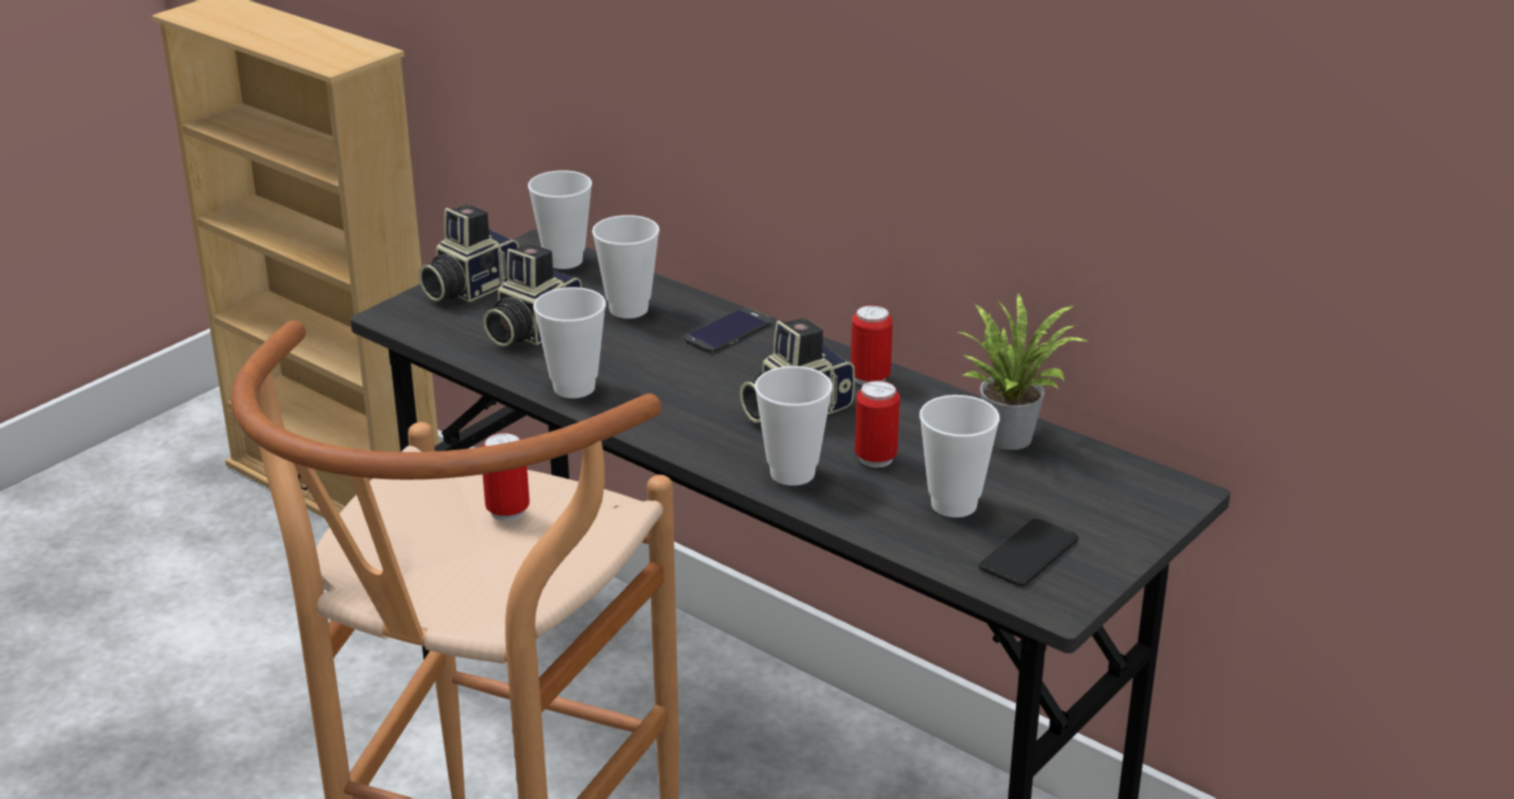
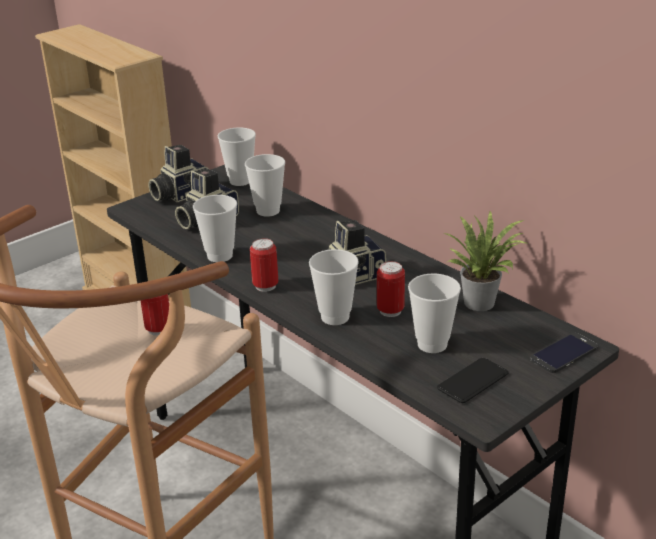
camera: 10 degrees right, 0 degrees up
phone [684,307,772,353] -> phone moved to [530,333,598,373]
can [851,304,893,385] -> can moved to [250,238,278,292]

